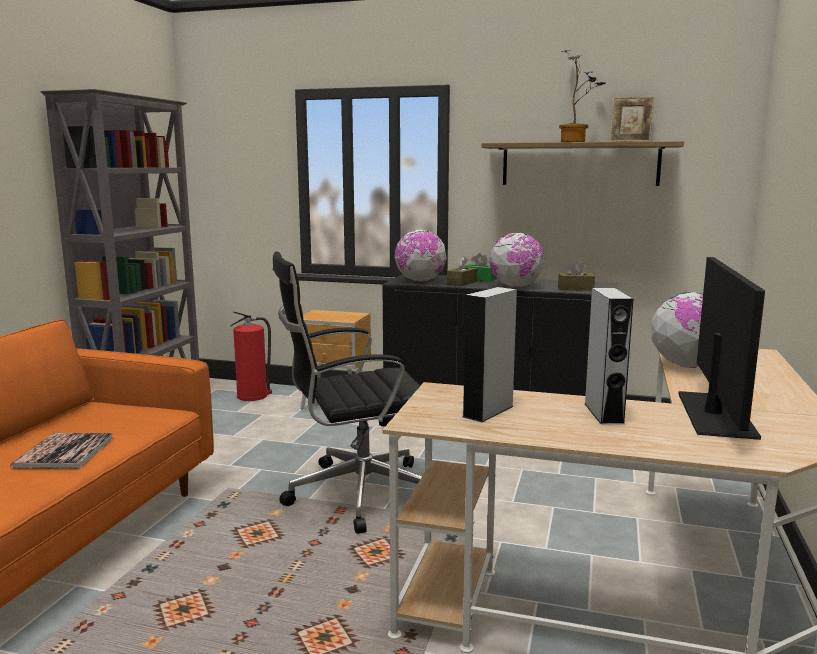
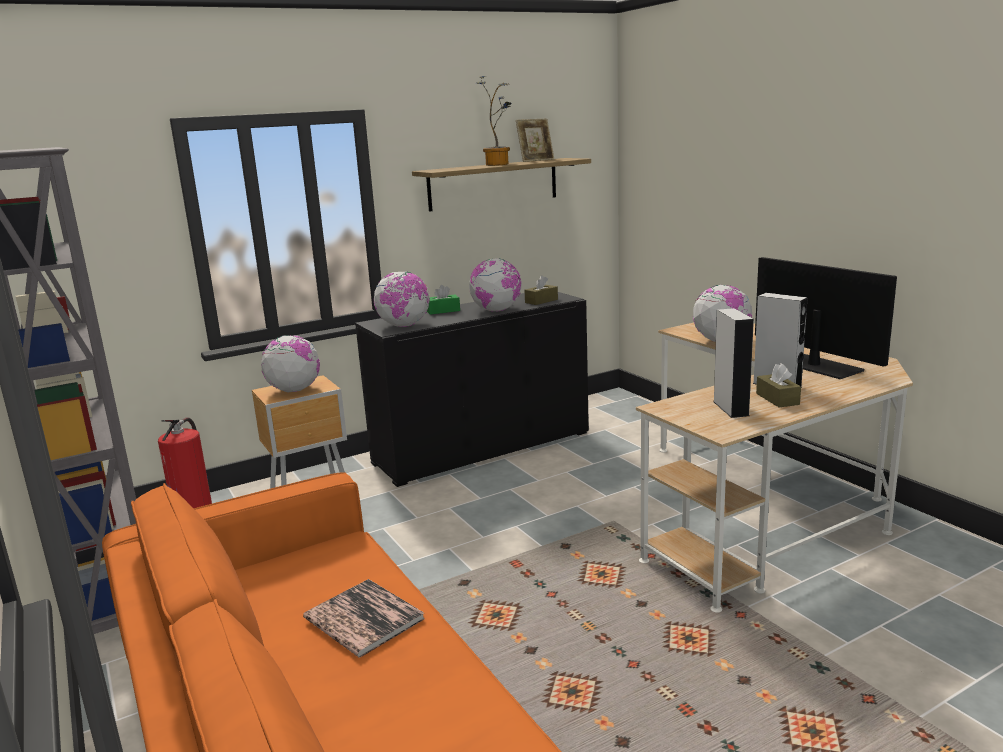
camera: 45 degrees left, 5 degrees up
black office chair [273,251,422,534] -> none
brown tissue box [447,256,477,286] -> brown tissue box moved to [756,363,801,407]
none -> globe [261,335,320,393]

